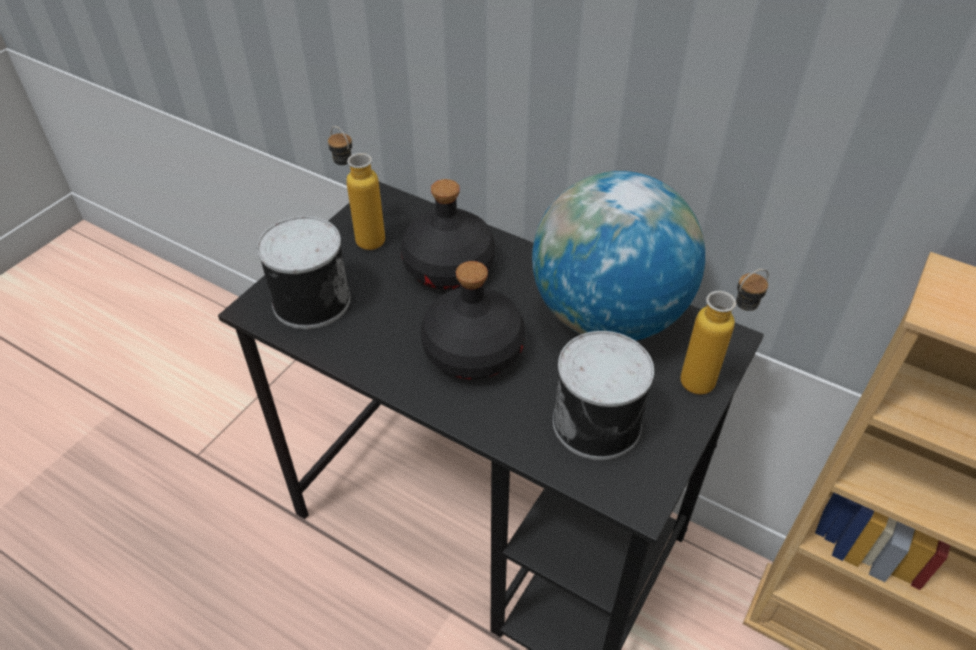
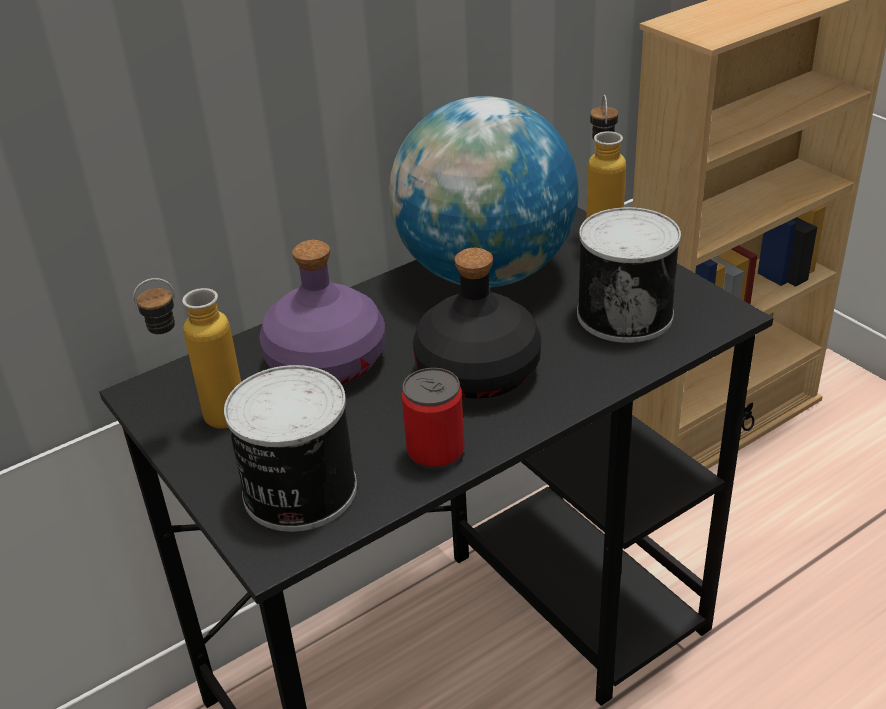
camera: 65 degrees left, 10 degrees down
black bottle [400,179,495,289] -> purple bottle [259,240,385,384]
none -> can [402,368,465,470]

